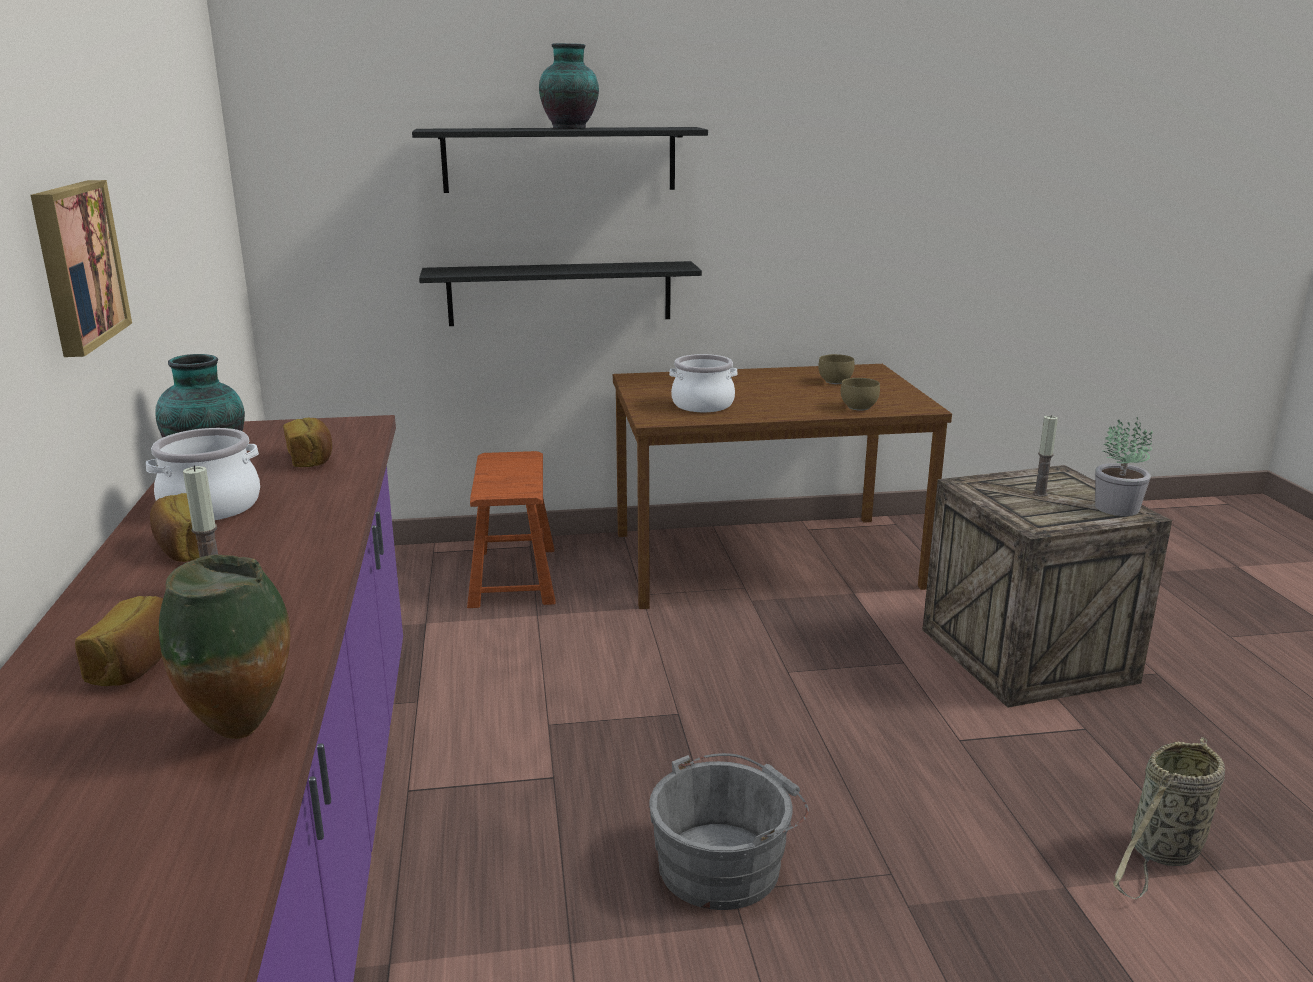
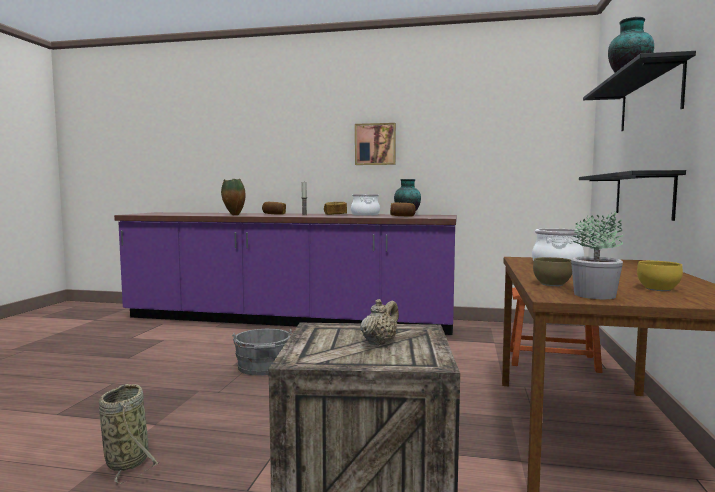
camera: 110 degrees right, 15 degrees down
brown bowl [818,354,854,384] -> yellow bowl [637,261,683,291]
candle [1033,415,1058,497] -> beige teapot [360,299,399,346]
potted plant [1095,417,1153,516] -> potted plant moved to [571,212,623,299]

